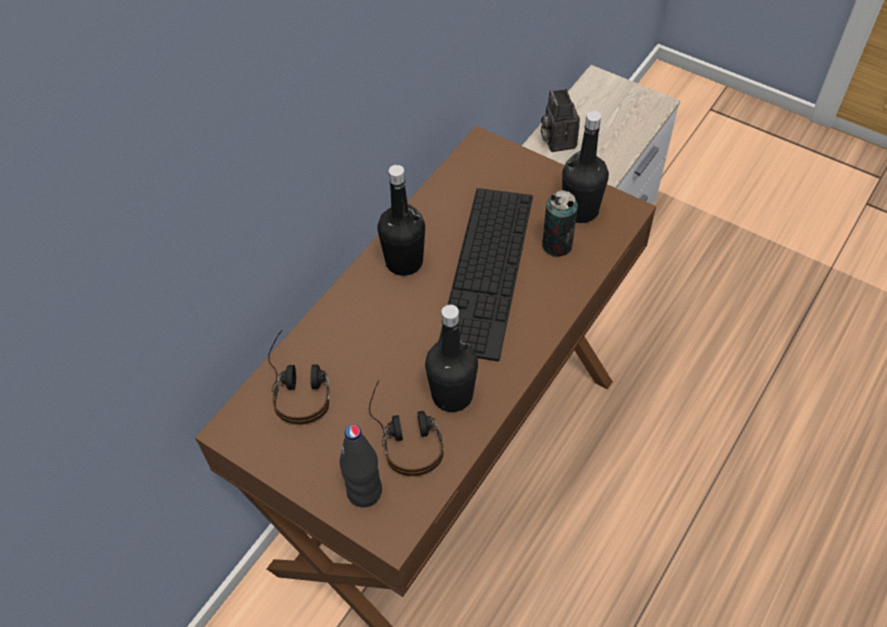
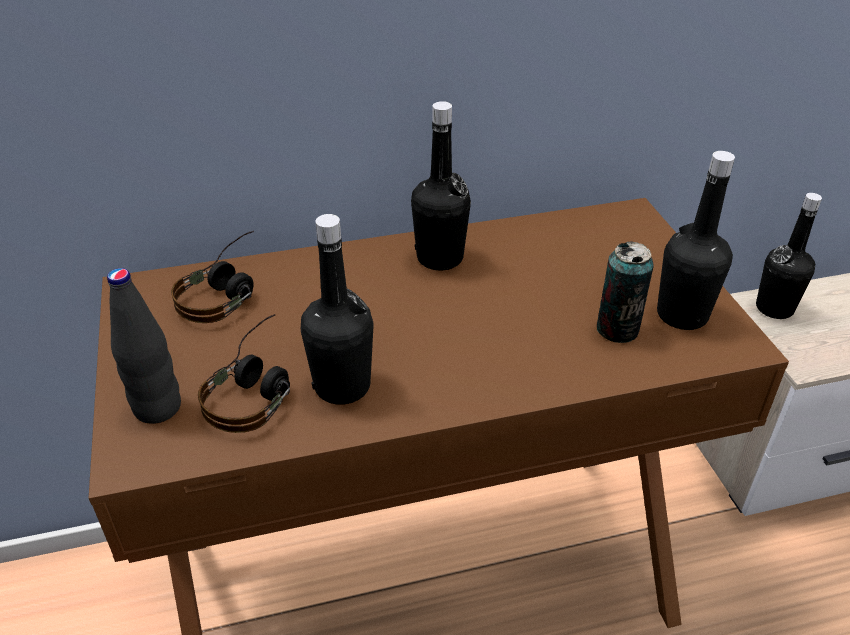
camera: 40 degrees right, 15 degrees down
keyboard [438,188,533,361] -> none
camera [541,89,580,152] -> black bottle [756,193,822,319]

